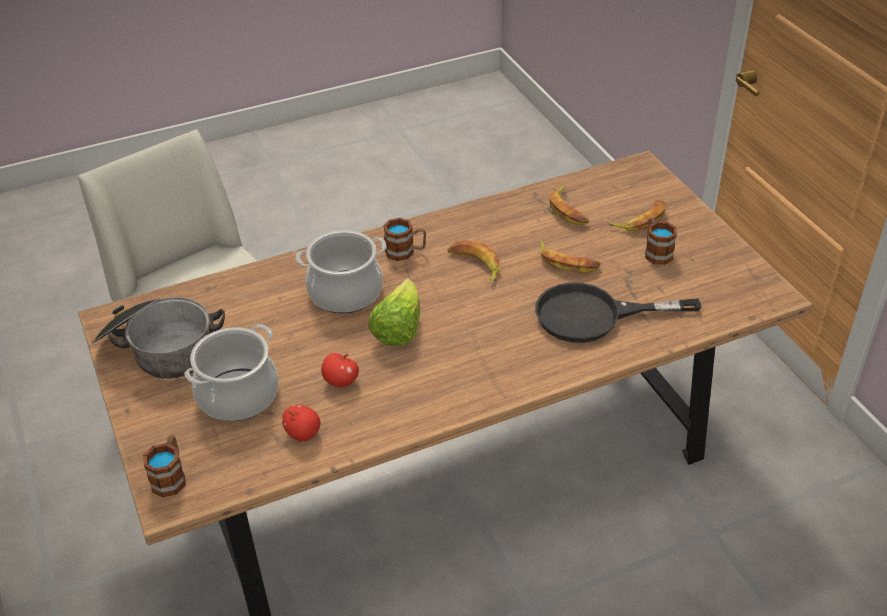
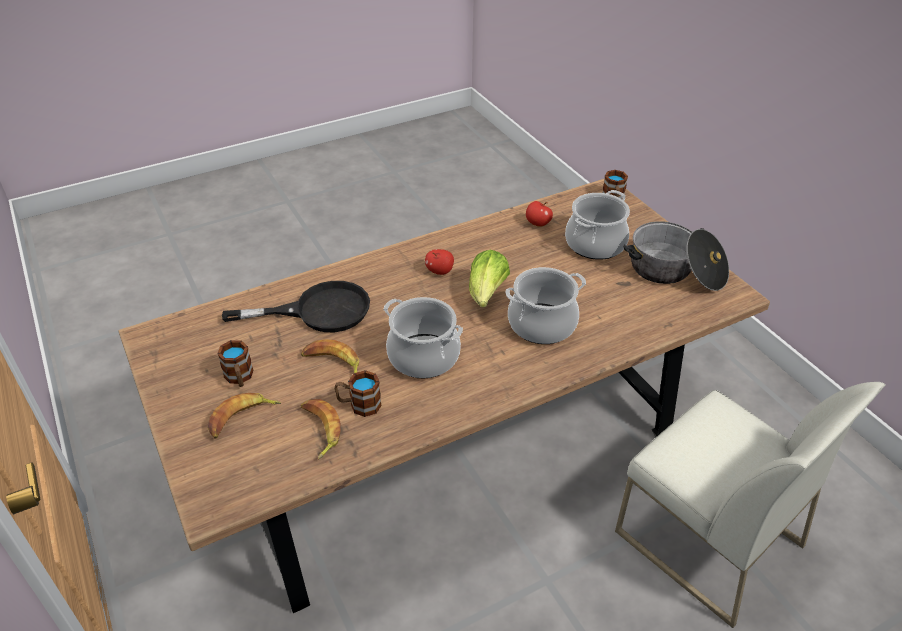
camera: 175 degrees right, 0 degrees up
apple [321,353,359,387] -> apple moved to [425,249,454,275]
mug [383,218,426,261] -> mug moved to [334,370,382,417]
banana [447,240,500,284] -> cooking pot [383,297,463,379]

